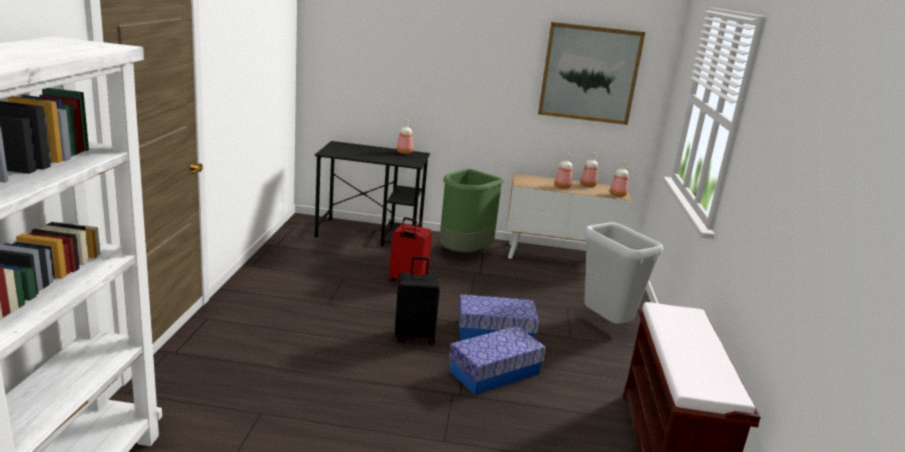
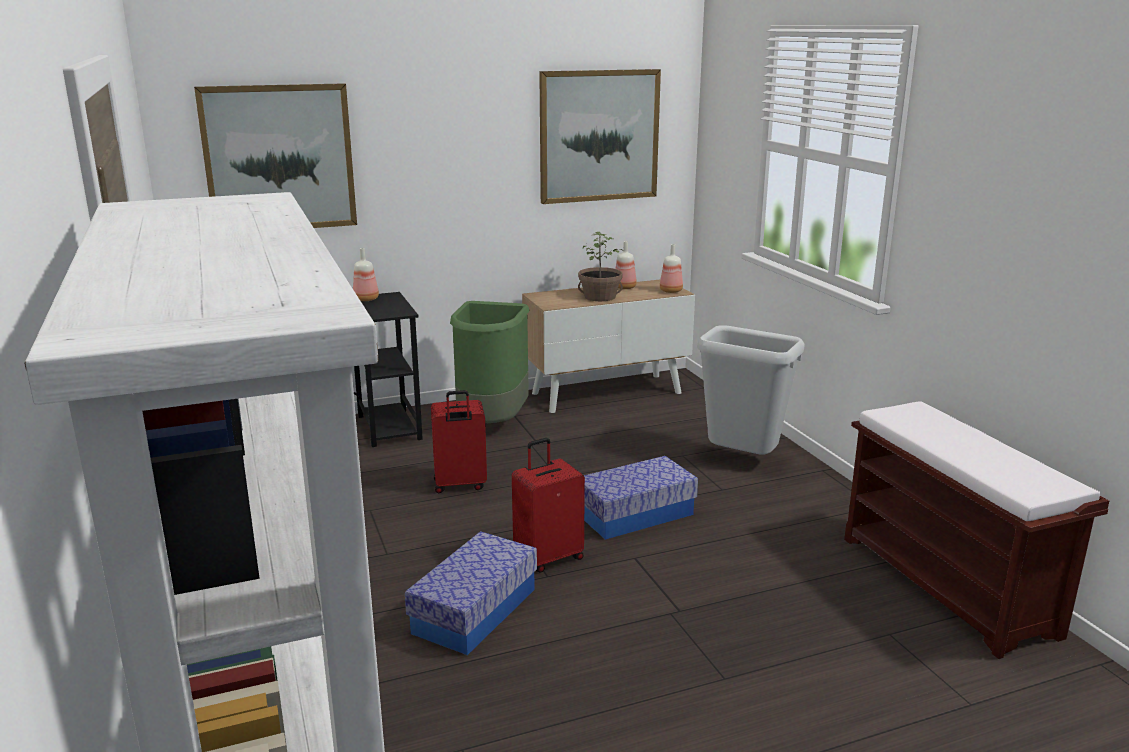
camera: 25 degrees left, 0 degrees up
black suitcase [395,257,440,345] -> red suitcase [512,438,585,573]
storage box [449,326,546,395] -> storage box moved to [405,531,537,655]
bottle [554,153,572,189] -> potted plant [578,232,623,301]
none -> picture [194,83,357,228]

